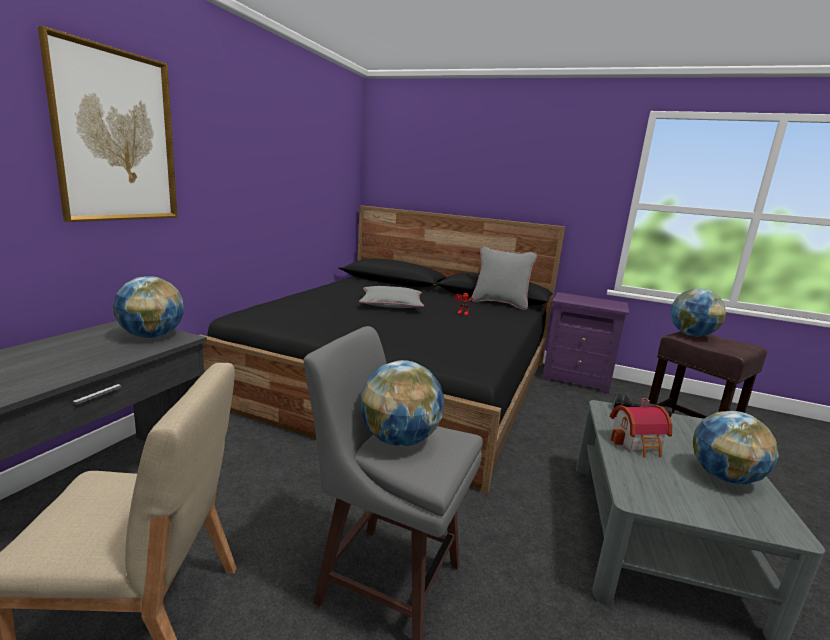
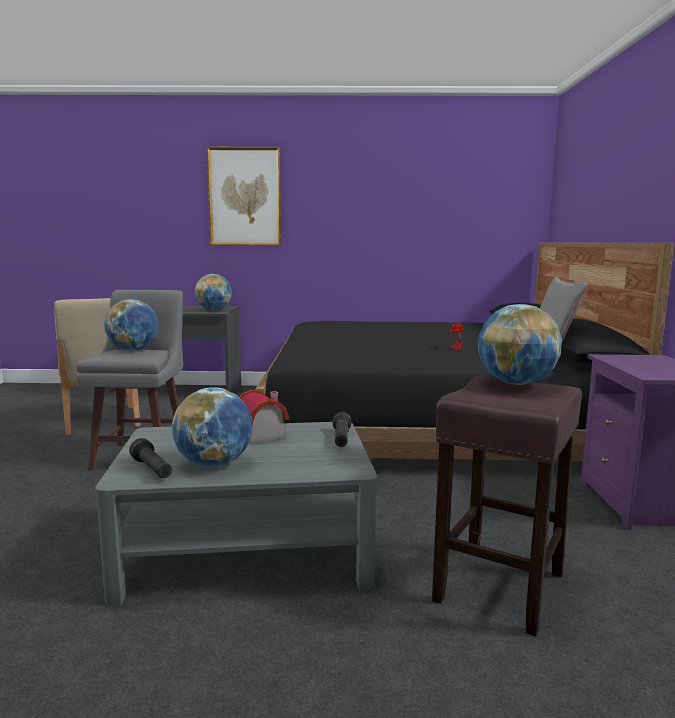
camera: 70 degrees right, 5 degrees down
grey pillow [359,286,424,308] -> none
none -> black flashlight [129,438,172,478]

